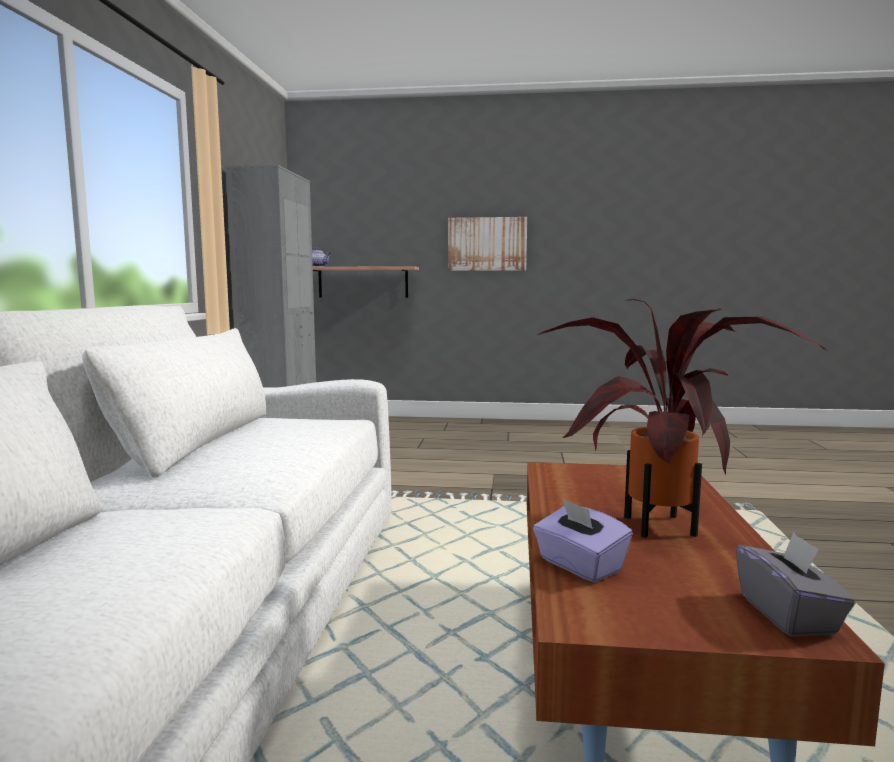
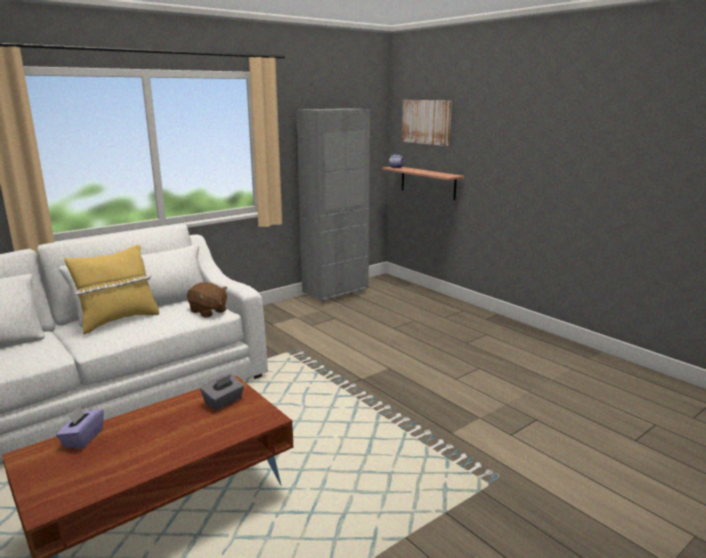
camera: 45 degrees right, 10 degrees up
picture [448,217,527,271] -> picture moved to [402,100,452,146]
potted plant [537,299,828,538] -> none
grey tissue box [736,532,856,637] -> grey tissue box moved to [200,374,244,410]
none -> yellow pillow [64,245,159,334]
none -> brown plush toy [187,282,227,318]

